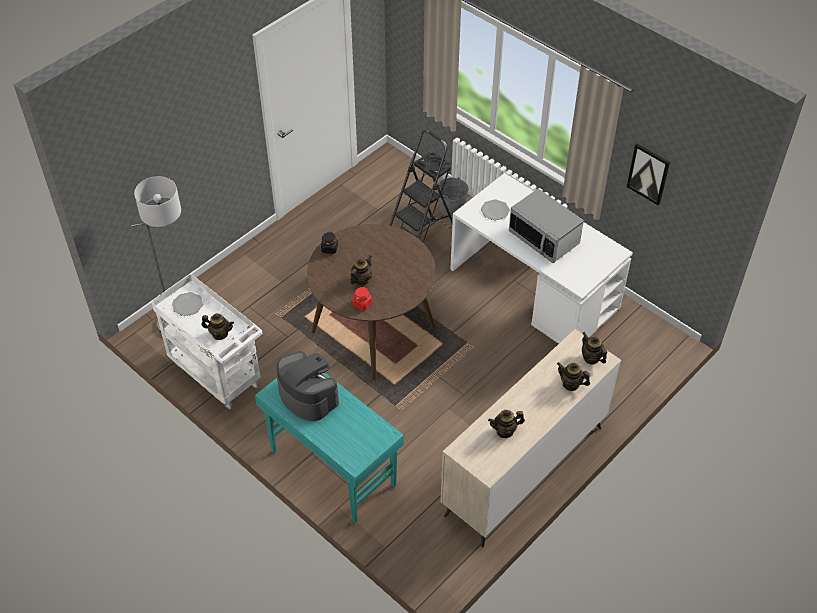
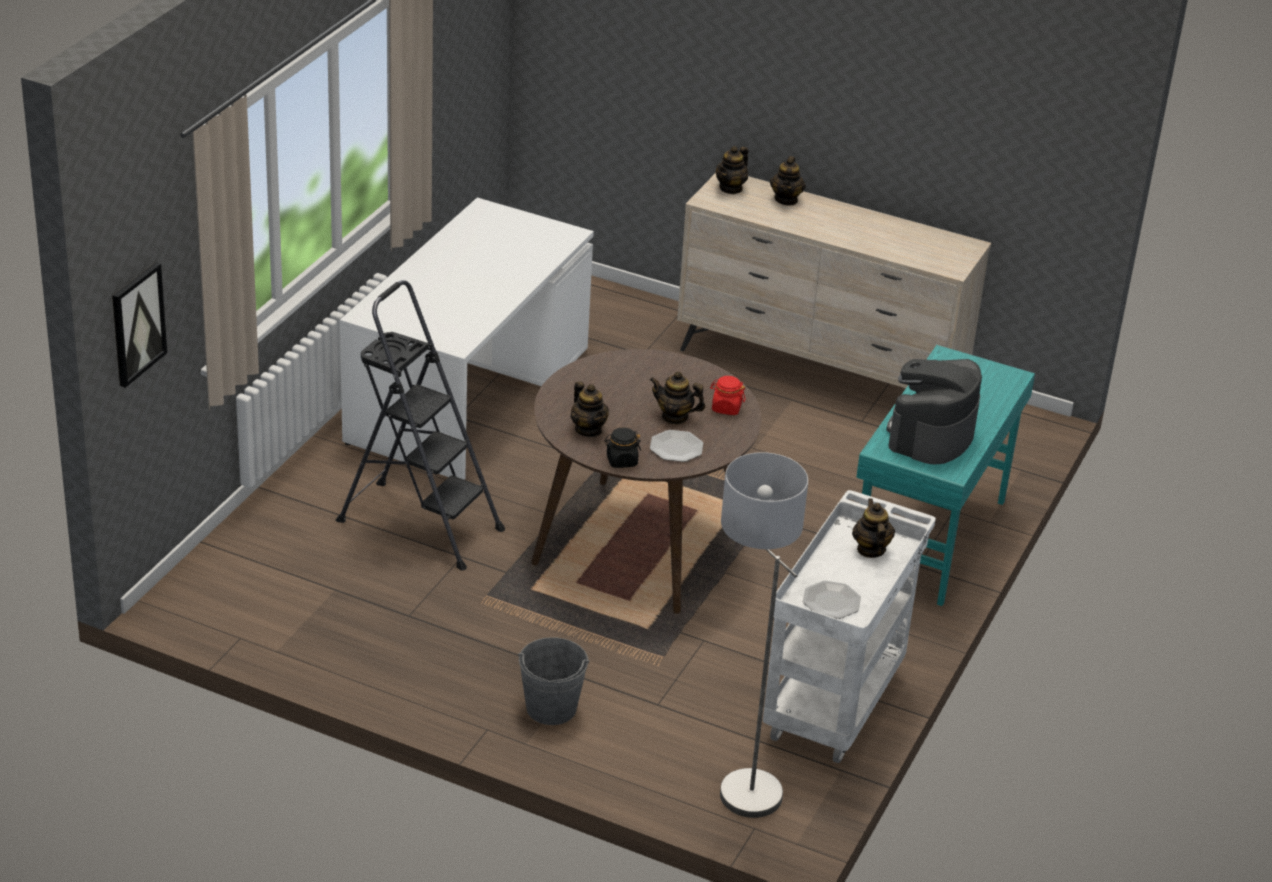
camera: 110 degrees left, 15 degrees down
grey bucket [437,177,469,218] -> grey bucket moved to [518,637,589,725]
plate [481,199,510,220] -> plate moved to [650,430,703,462]
teapot [488,410,525,438] -> teapot moved to [571,381,609,437]
microwave [509,189,584,263] -> none
picture [627,143,670,205] -> picture moved to [112,262,167,388]

